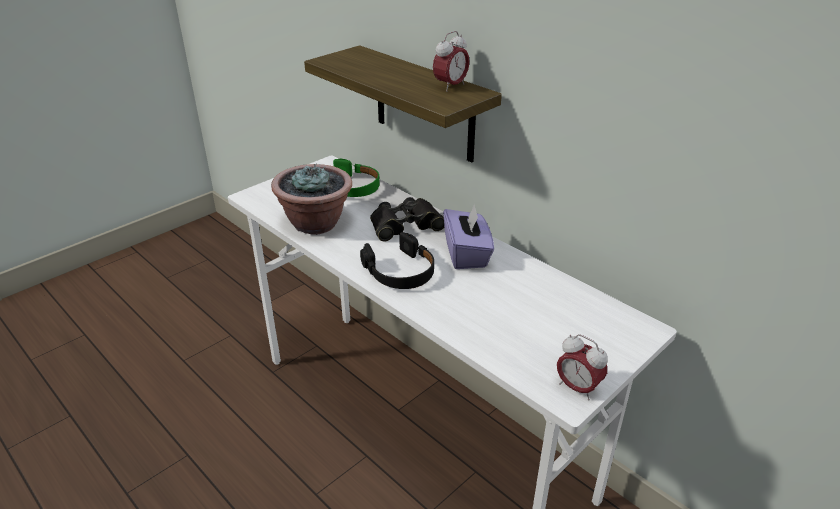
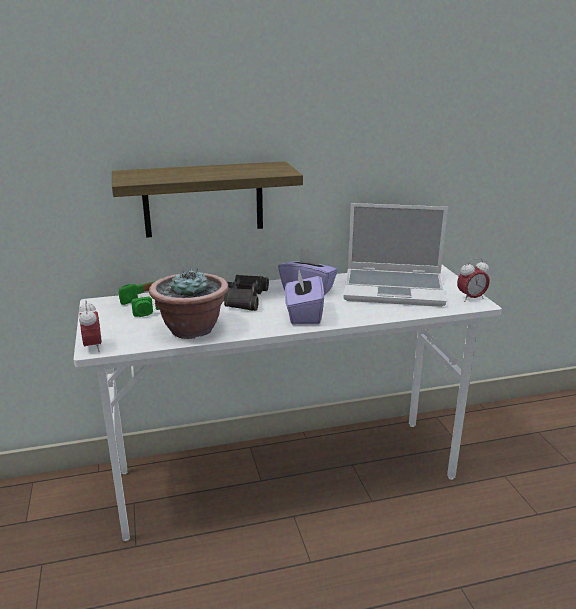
camera: 60 degrees left, 10 degrees down
black headphones [360,232,434,289] -> purple tissue box [285,270,324,324]
alarm clock [433,31,470,92] -> alarm clock moved to [79,300,102,352]
none -> laptop [344,203,448,307]

